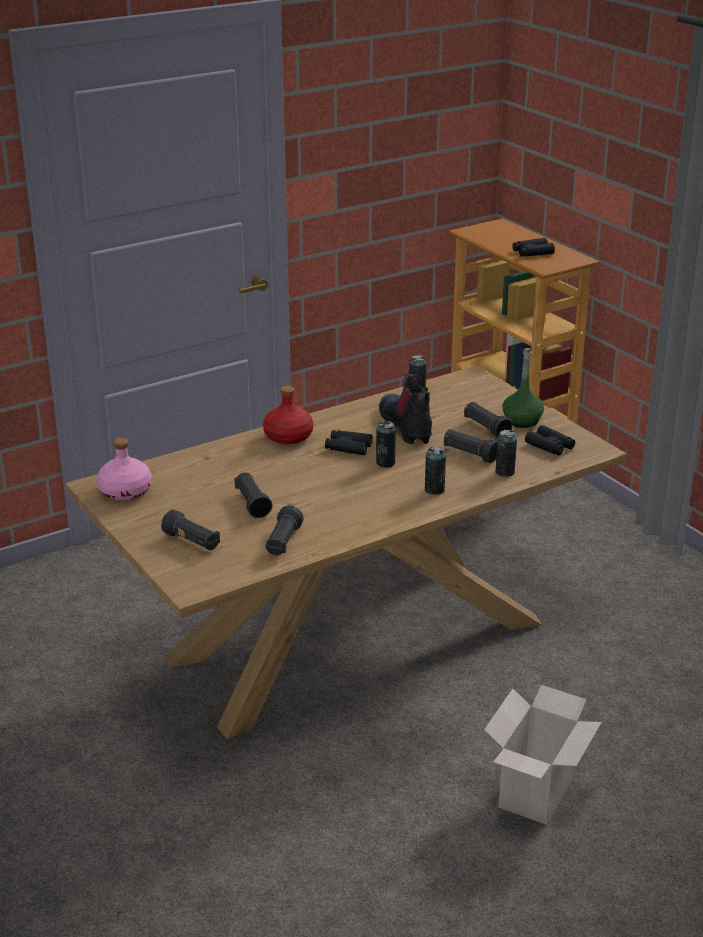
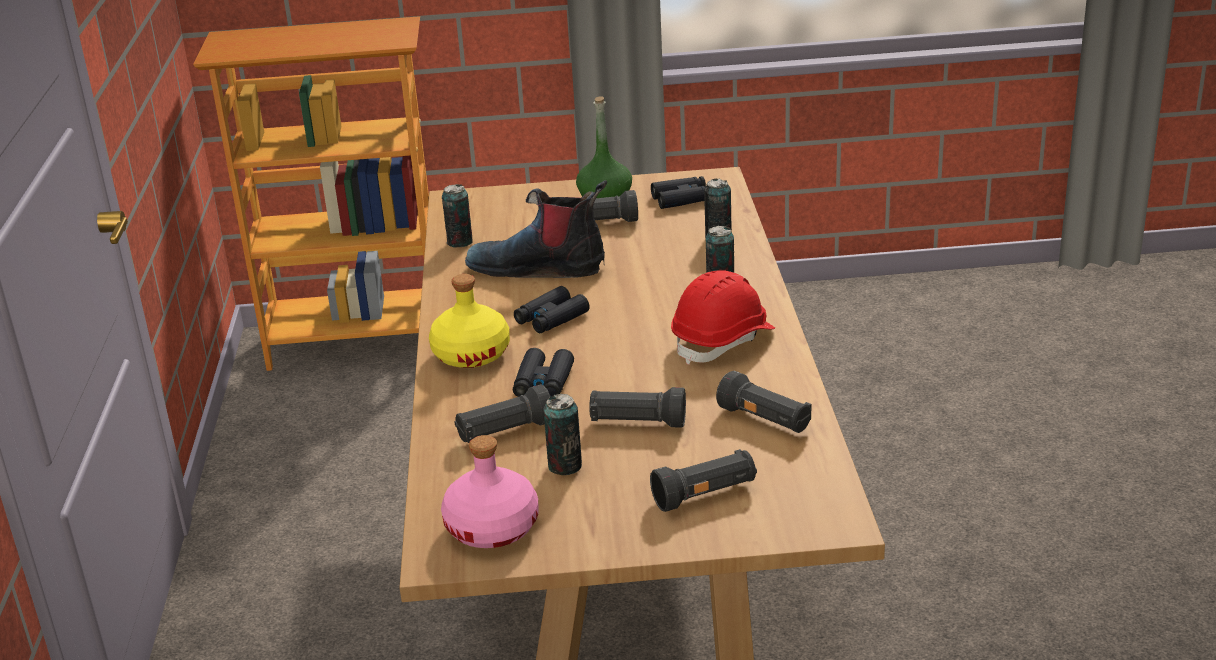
camera: 60 degrees left, 0 degrees up
red bottle [263,386,313,444] -> yellow bottle [429,274,510,368]
can [376,421,396,467] -> can moved to [543,394,582,476]
black flashlight [444,429,497,463] -> black flashlight moved to [454,385,551,443]
cardboard box [484,685,602,825] -> none
black binoculars [512,238,555,257] -> black binoculars moved to [513,348,574,397]
none -> red hard hat [671,271,775,365]

